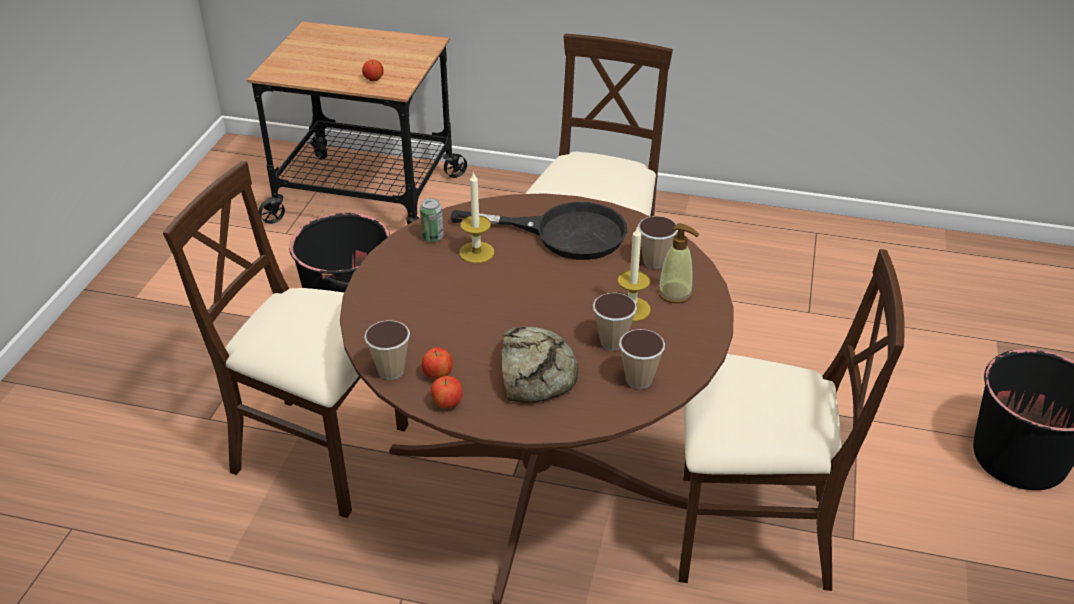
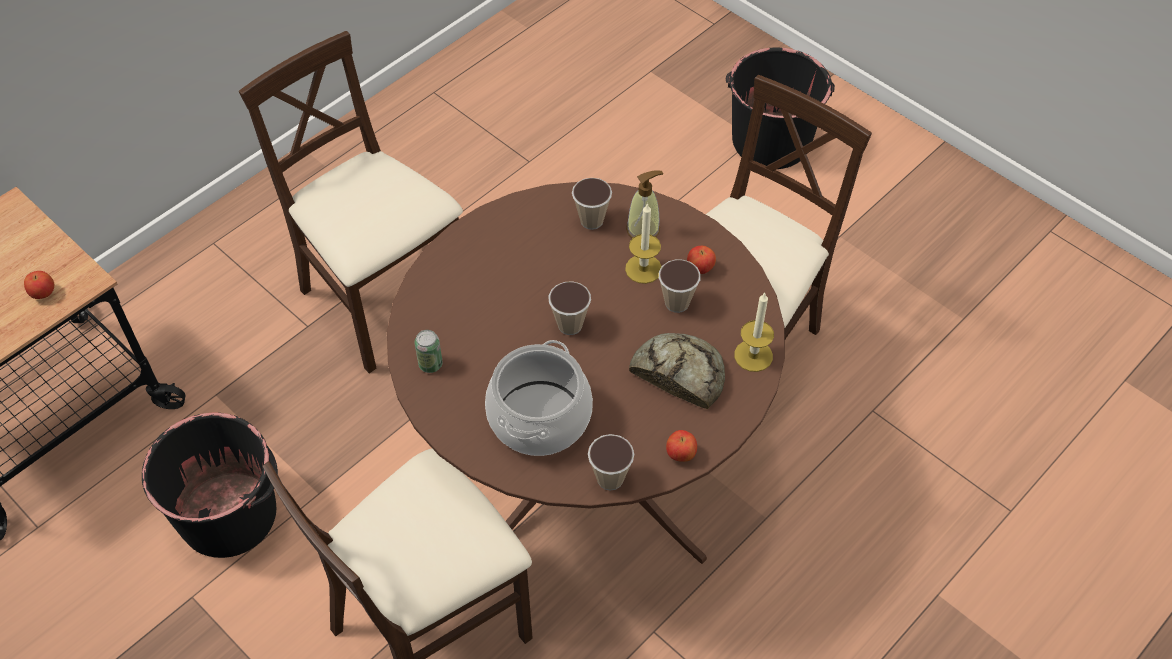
camera: 60 degrees left, 15 degrees up
apple [422,347,453,379] -> apple moved to [687,246,716,274]
black frying pan [450,202,627,260] -> none
candle [459,171,494,263] -> candle moved to [734,292,774,372]
cup [619,329,665,389] -> cup moved to [548,281,591,335]
none -> cooking pot [485,340,593,456]

